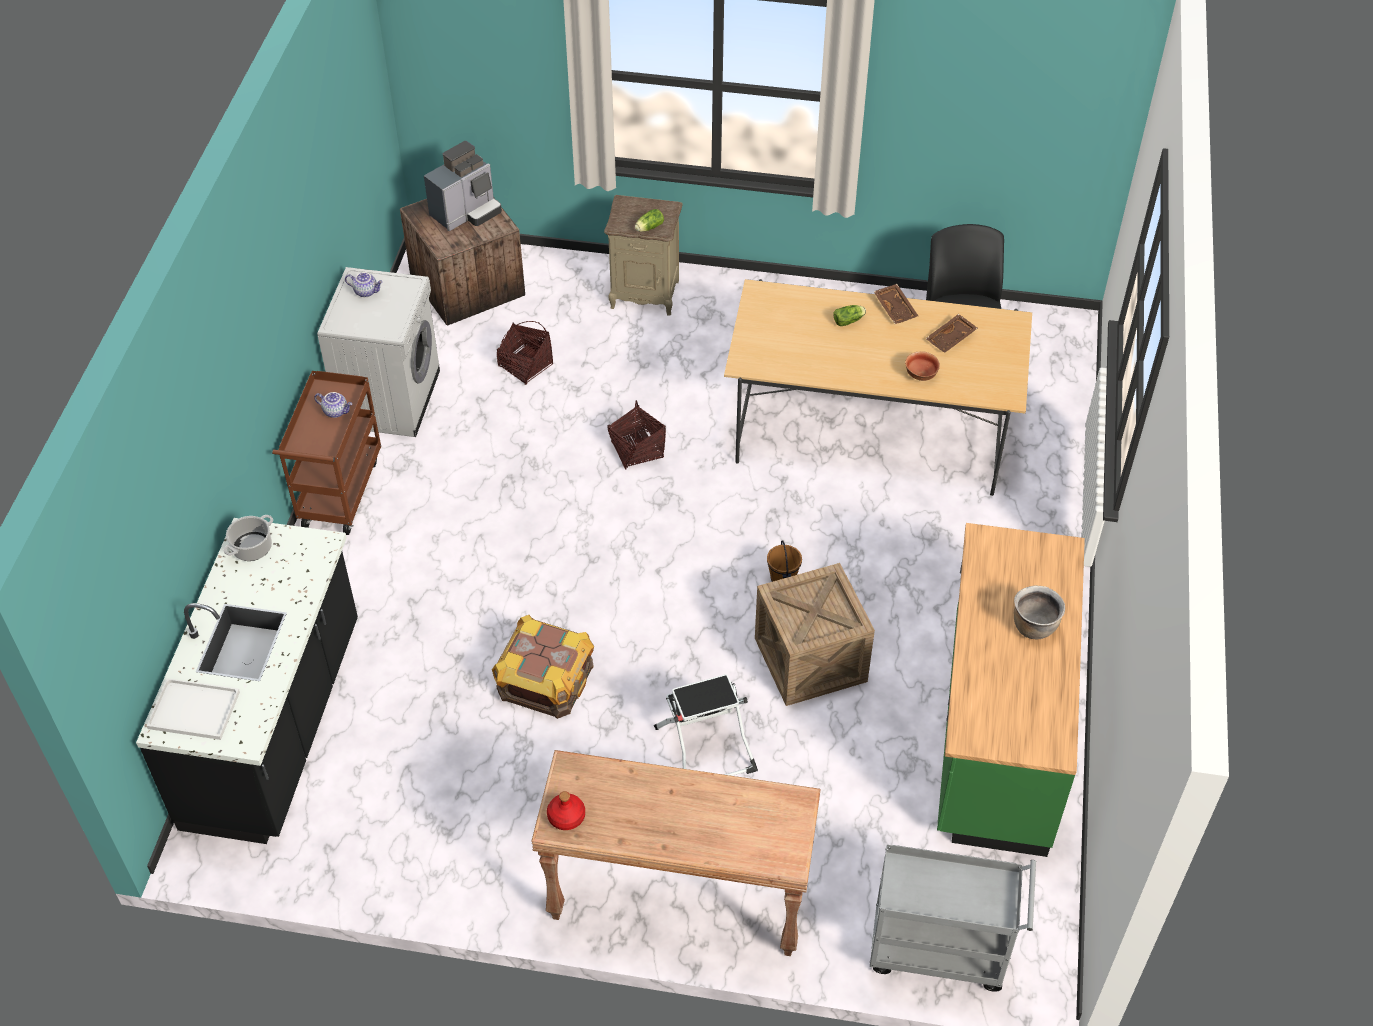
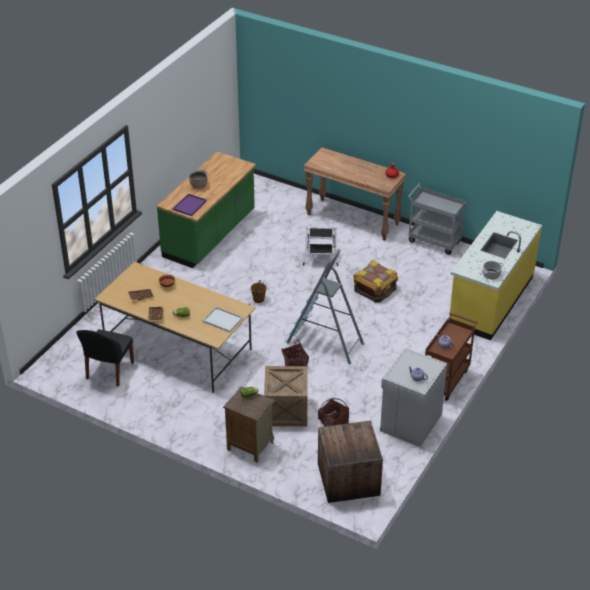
camera: 160 degrees left, 10 degrees down
black counter [136,518,358,844] -> yellow counter [449,211,542,341]
white tray [146,678,240,740] -> white tray moved to [203,307,243,332]
coffee machine [424,141,502,231] -> none
crate [755,563,875,706] -> crate moved to [264,366,308,426]
grey cart [870,845,1036,992] -> grey cart moved to [407,183,466,255]
none -> purple tray [173,194,207,216]
none -> grey step ladder [286,249,364,364]

